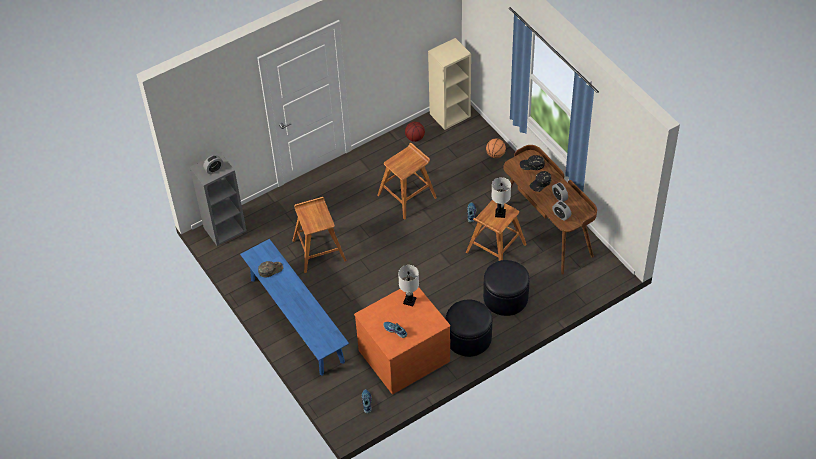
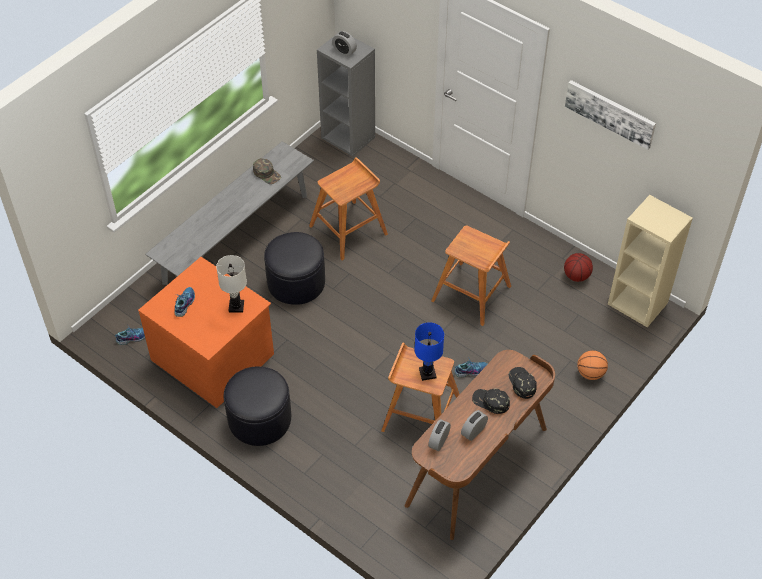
camera: 70 degrees right, 0 degrees up
blue bench [240,239,349,376] -> grey bench [145,141,314,285]
black ottoman [483,260,530,316] -> black ottoman moved to [264,232,325,305]
white table lamp [491,177,511,218] -> blue table lamp [414,322,444,381]
none -> picture [565,80,656,150]

